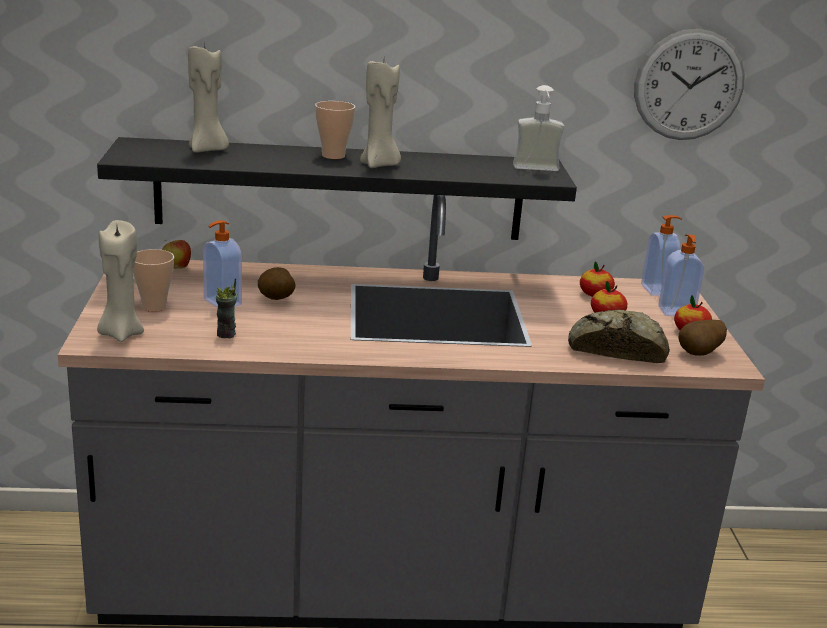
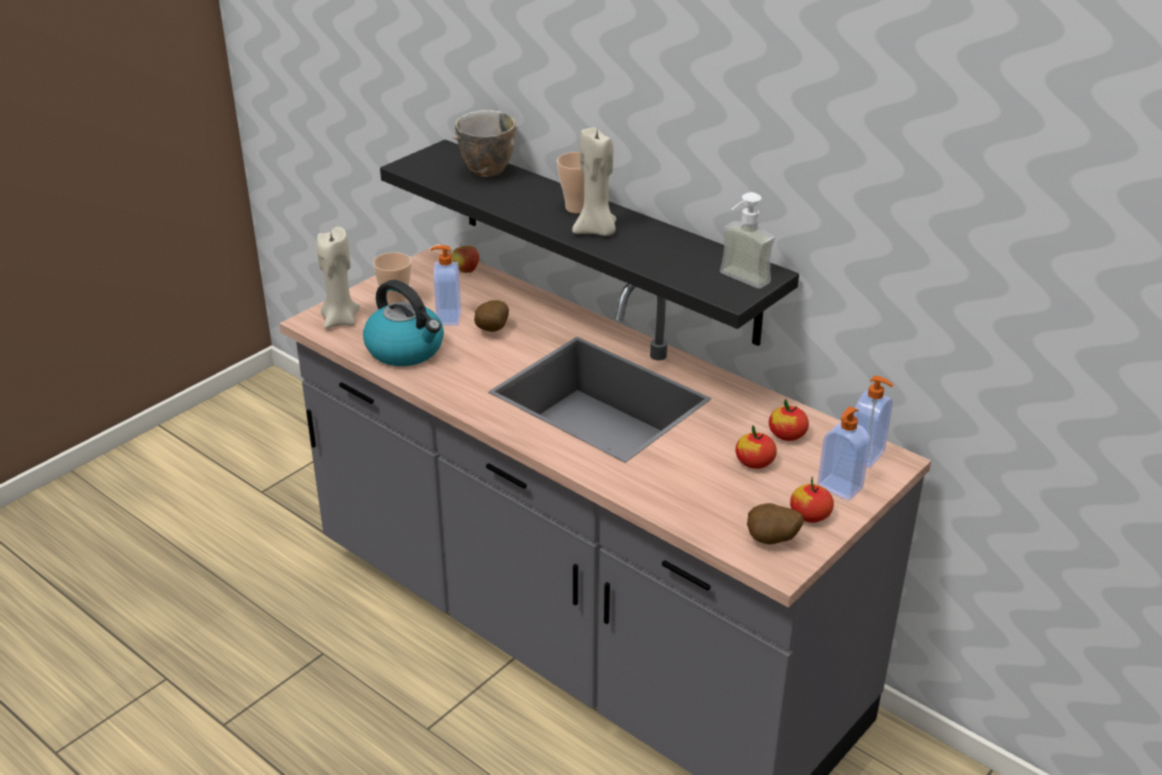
camera: 45 degrees right, 10 degrees up
beige candle [188,44,229,153] -> bowl [453,110,518,177]
cup [216,279,237,339] -> kettle [363,280,444,366]
bread [568,309,670,363] -> none
wall clock [634,29,745,140] -> none

